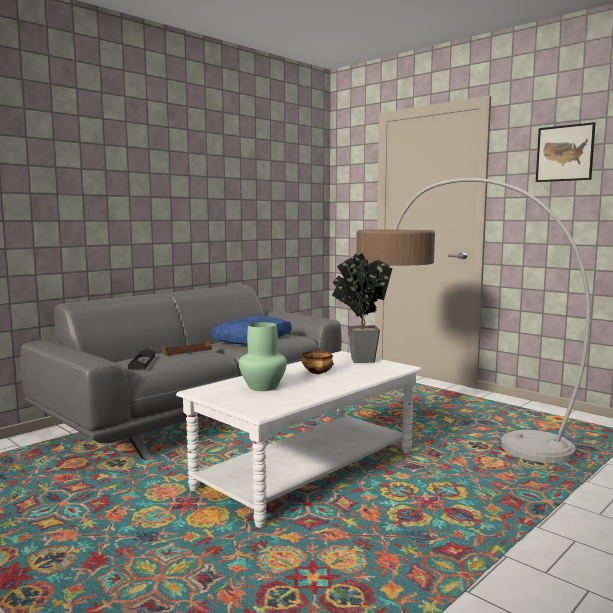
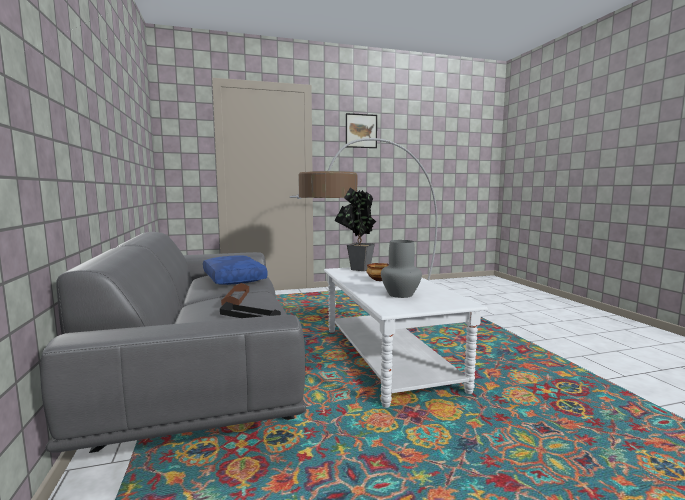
camera: 60 degrees left, 0 degrees up
green vase [239,322,287,391] -> grey vase [381,240,422,298]

